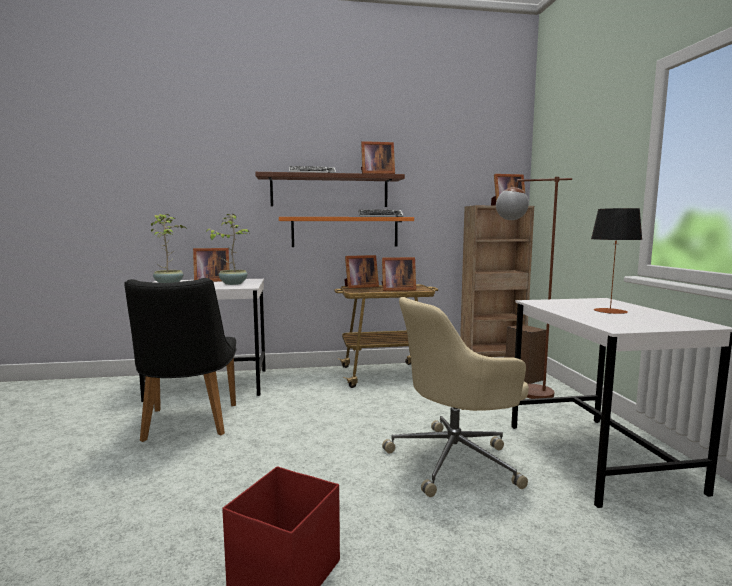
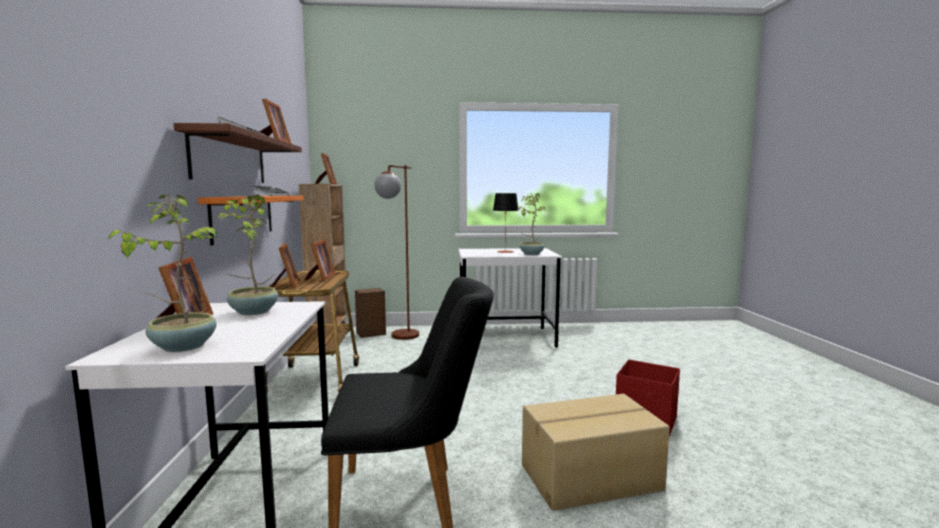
camera: 85 degrees left, 0 degrees up
beige office chair [382,297,529,497] -> none
none -> potted plant [519,193,548,255]
none -> cardboard box [522,394,670,511]

